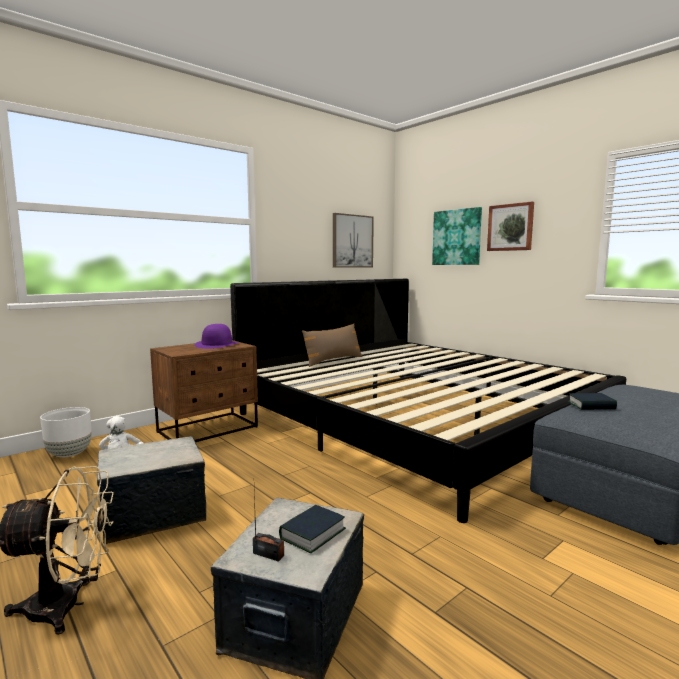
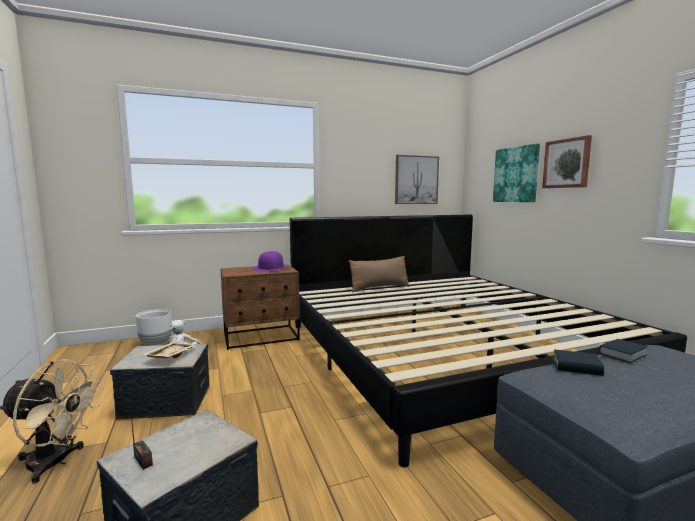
camera: 20 degrees right, 0 degrees up
book [279,505,346,553] -> book moved to [599,339,647,363]
none -> beige tray [141,342,195,359]

